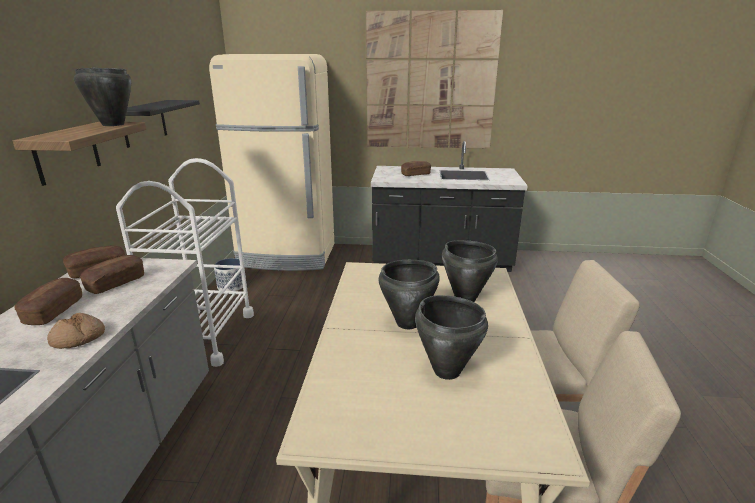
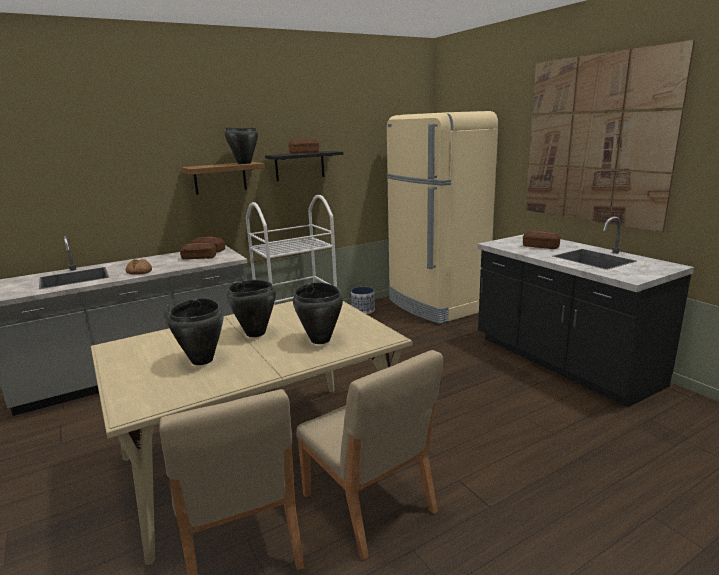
camera: 55 degrees right, 5 degrees down
bread [14,278,82,325] -> bread moved to [288,139,319,154]

